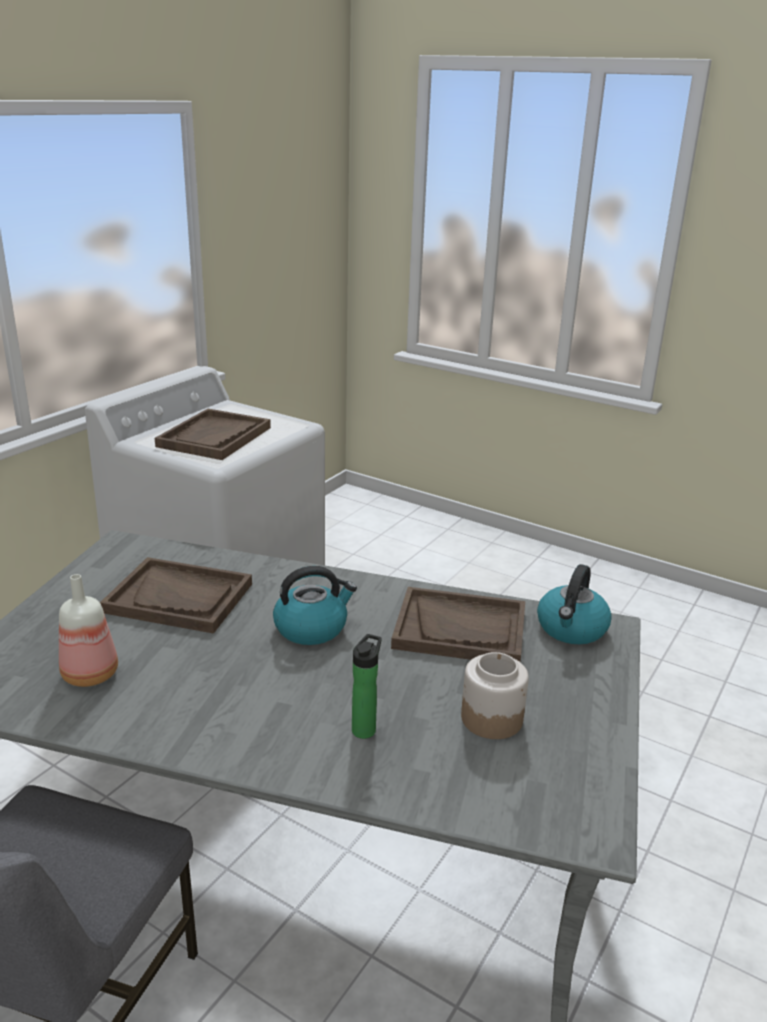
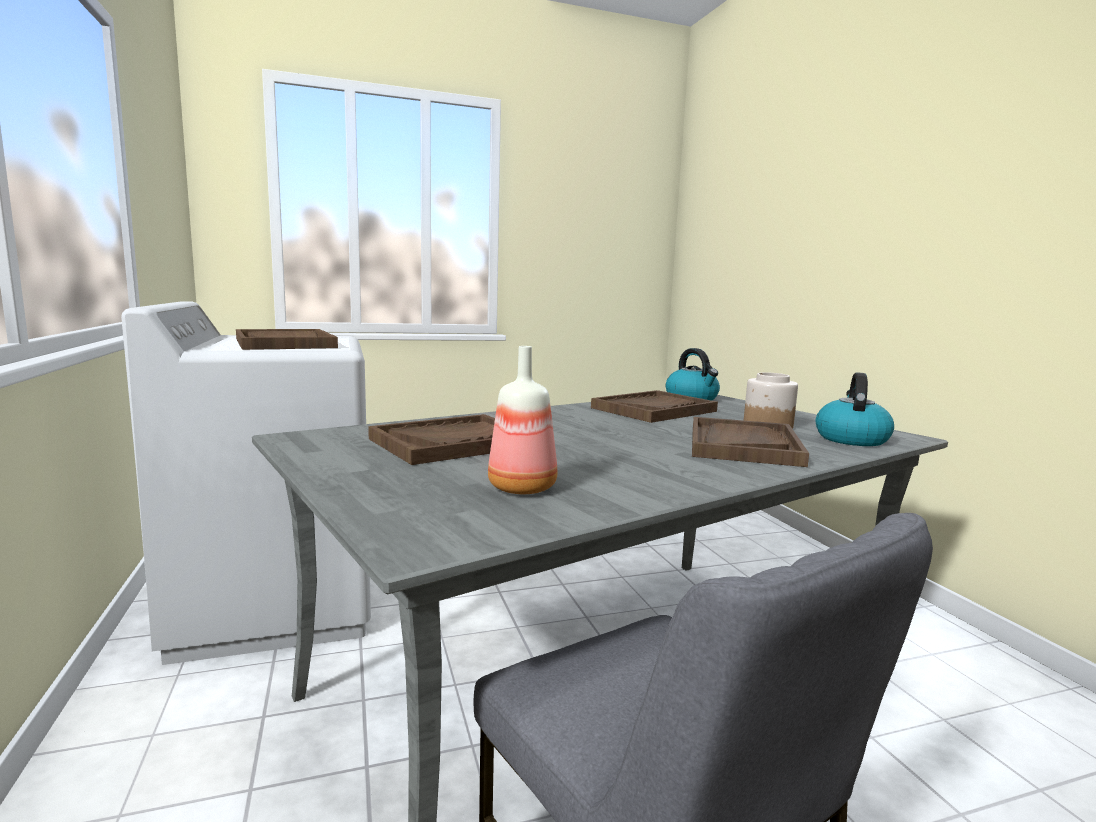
camera: 50 degrees left, 15 degrees down
kettle [273,566,357,645] -> kettle moved to [816,372,894,446]
bottle [352,634,382,739] -> brown tray [692,417,809,467]

